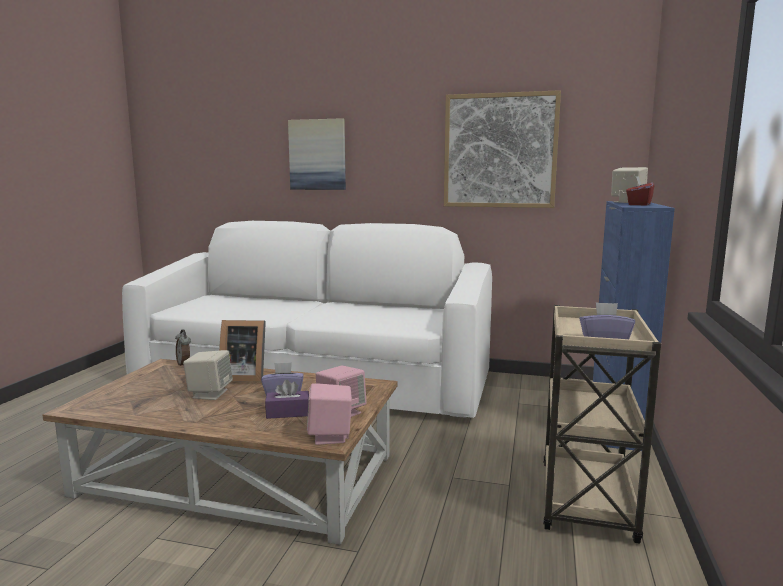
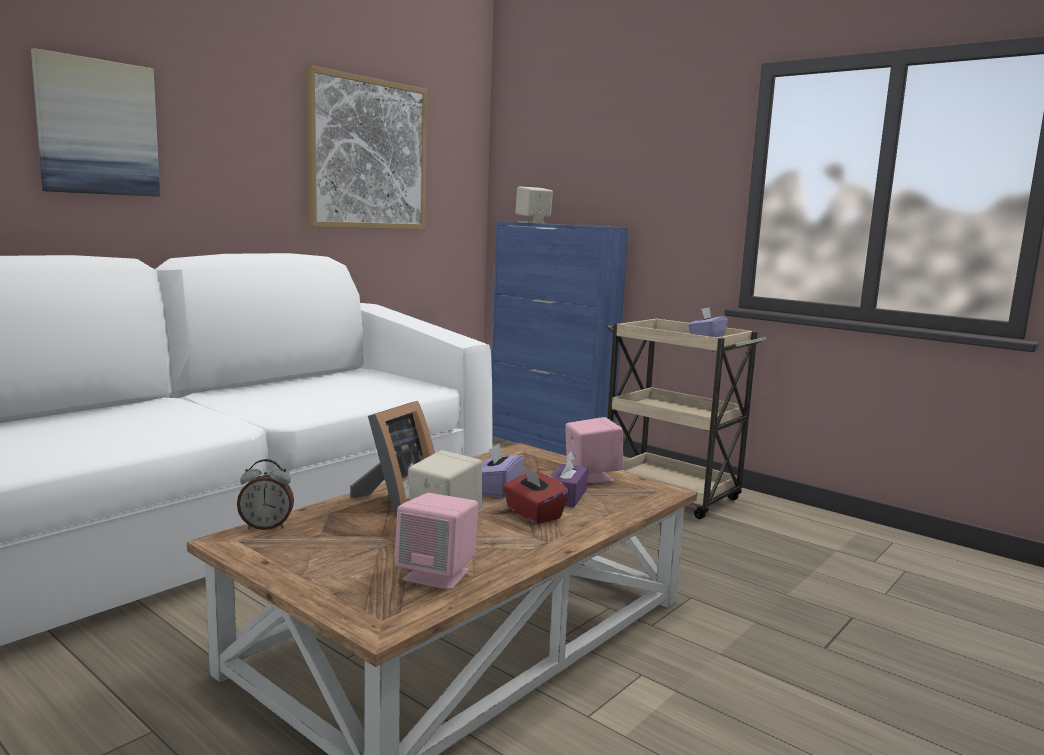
camera: 65 degrees left, 0 degrees up
pink speaker [307,383,352,445] -> pink speaker moved to [395,493,478,590]
red tissue box [626,176,654,205] -> red tissue box moved to [502,465,569,524]

